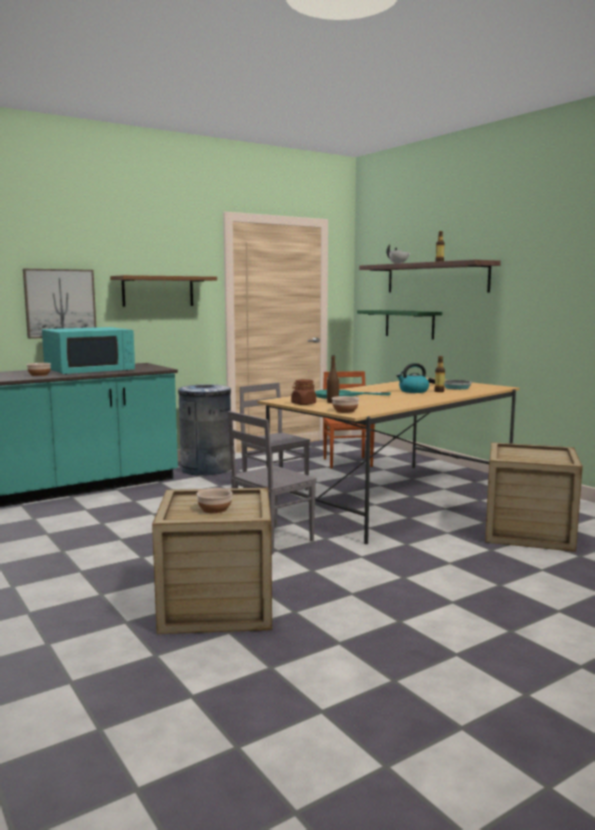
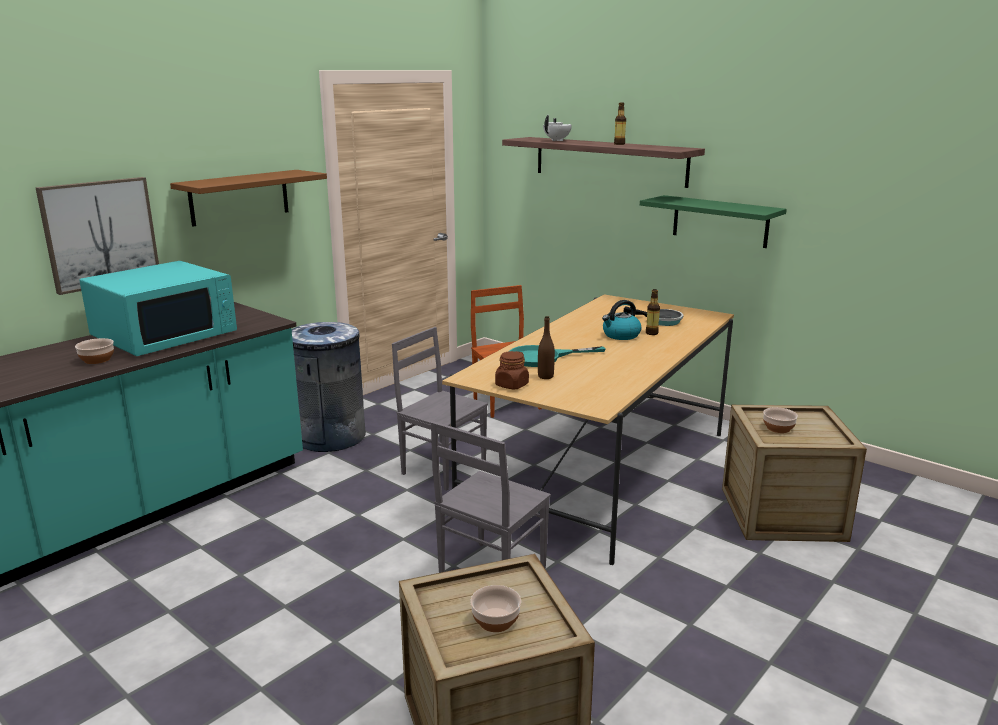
camera: 15 degrees left, 10 degrees up
bowl [332,396,359,413] -> bowl moved to [763,407,798,433]
green shelf [357,310,442,340] -> green shelf moved to [640,195,787,248]

